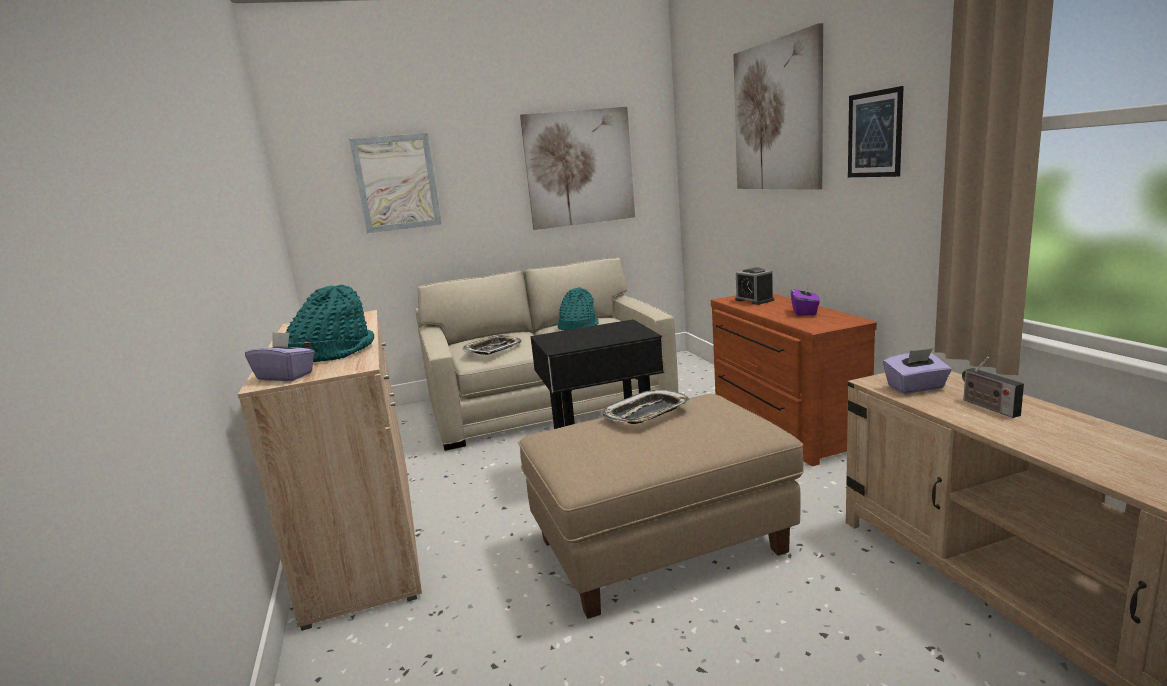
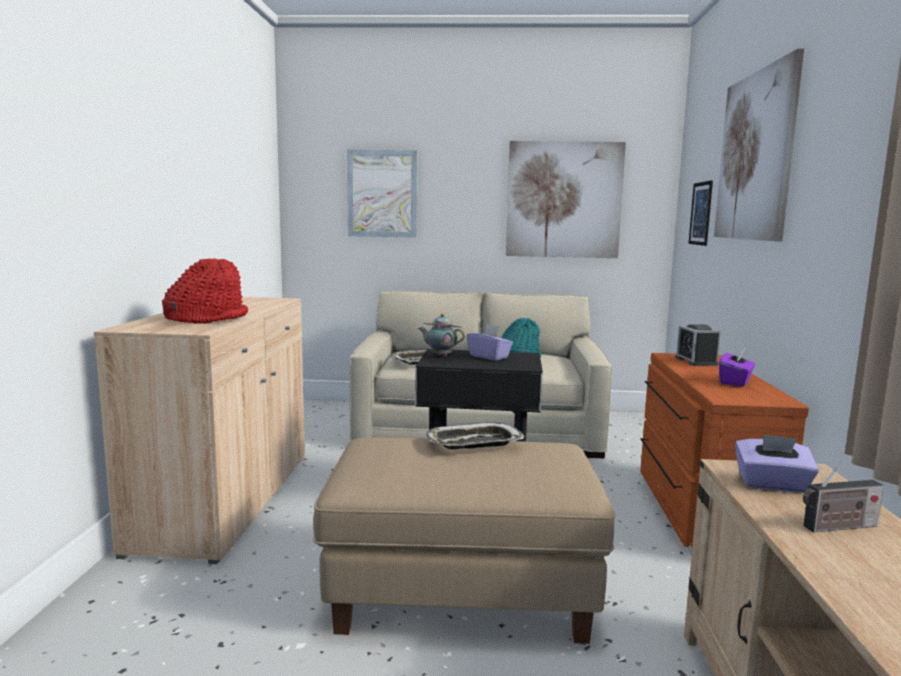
camera: 20 degrees right, 5 degrees down
purple tissue box [245,332,315,381] -> purple tissue box moved to [466,324,513,360]
turquoise hat [286,284,374,362] -> red hat [162,259,248,324]
picture [848,86,904,177] -> picture moved to [688,180,713,246]
radio [962,357,1024,418] -> radio turned 105 degrees counterclockwise [803,462,884,532]
none -> teapot [418,314,465,357]

